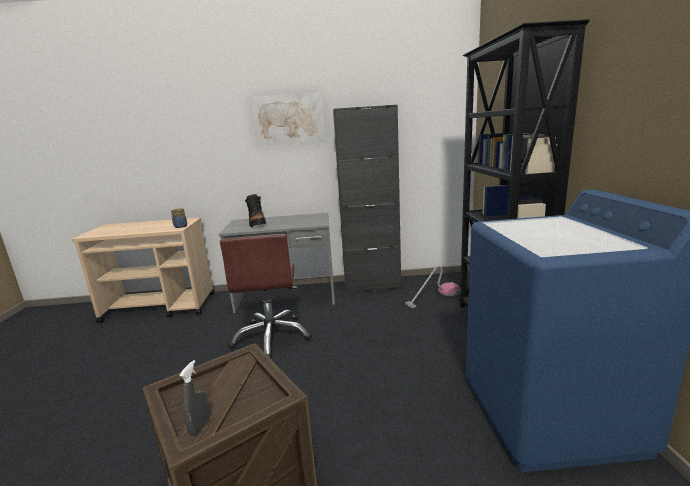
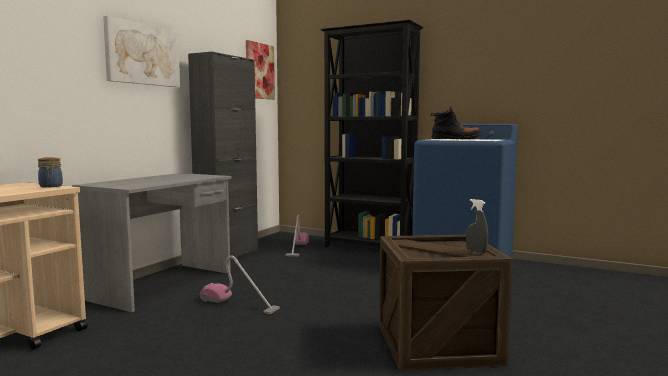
camera: 60 degrees left, 10 degrees down
brown office chair [220,234,312,359] -> vacuum cleaner [200,256,280,314]
black boot [245,194,266,227] -> black boot moved to [431,107,482,140]
none -> picture [246,40,275,100]

